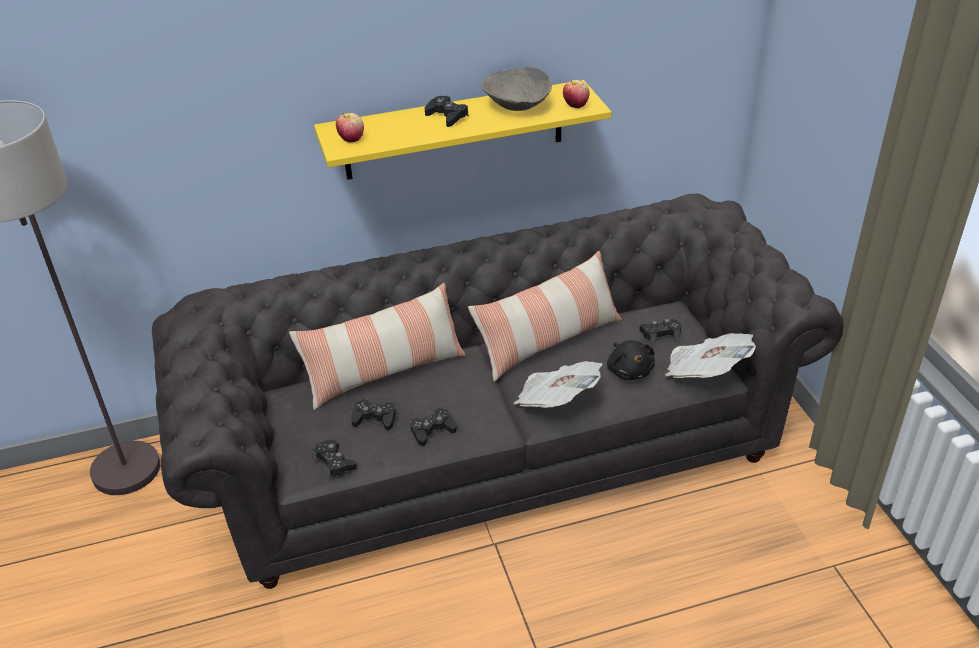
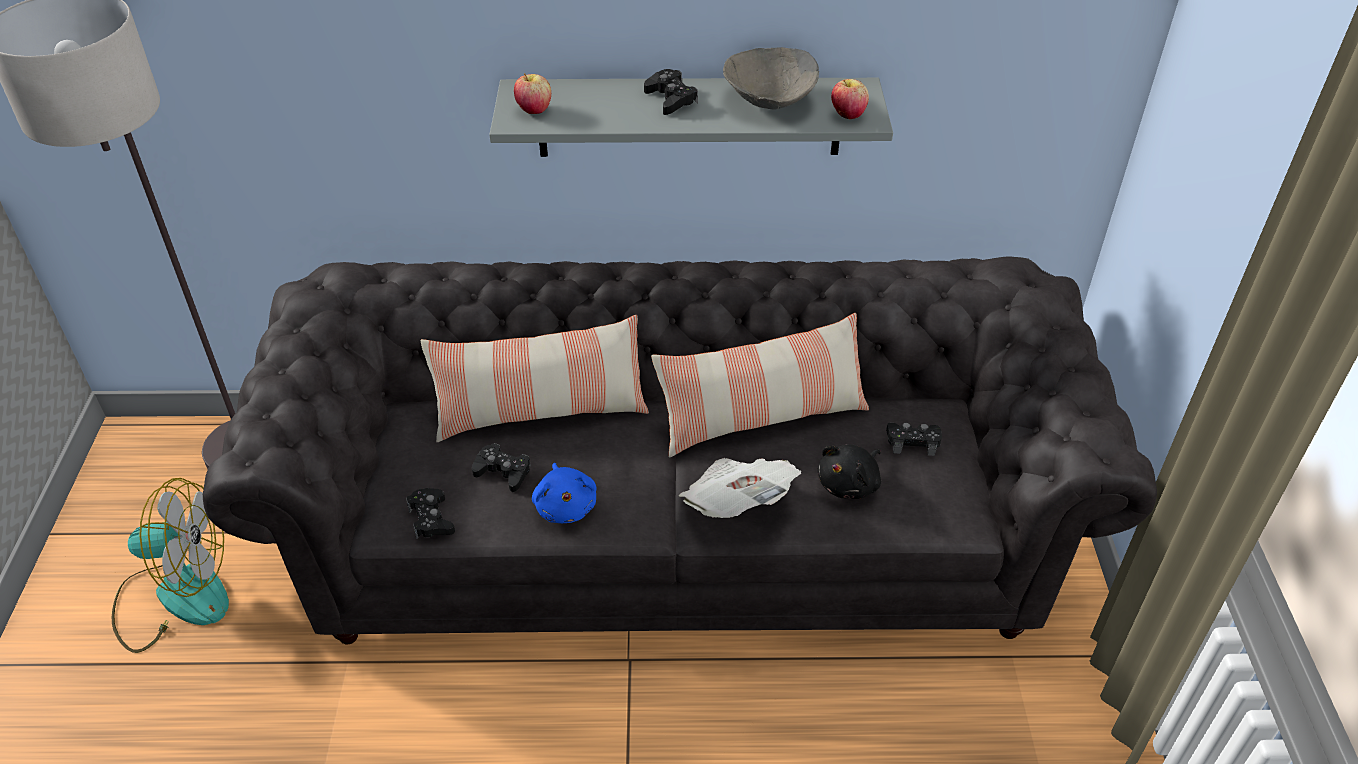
camera: 15 degrees right, 5 degrees up
yellow shelf [314,80,612,180] -> grey shelf [489,78,893,157]
black game controller [410,407,456,446] -> blue plush toy [532,463,597,523]
black plush toy [607,340,655,380] -> black plush toy turned 45 degrees clockwise [818,444,881,499]
newspaper [665,333,756,378] -> none
none -> fan [112,478,229,653]

